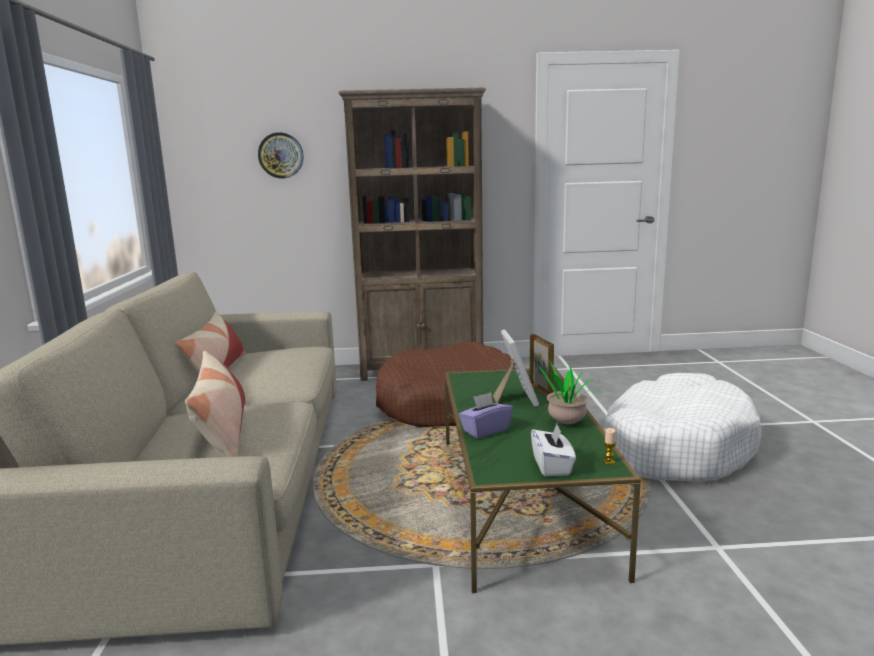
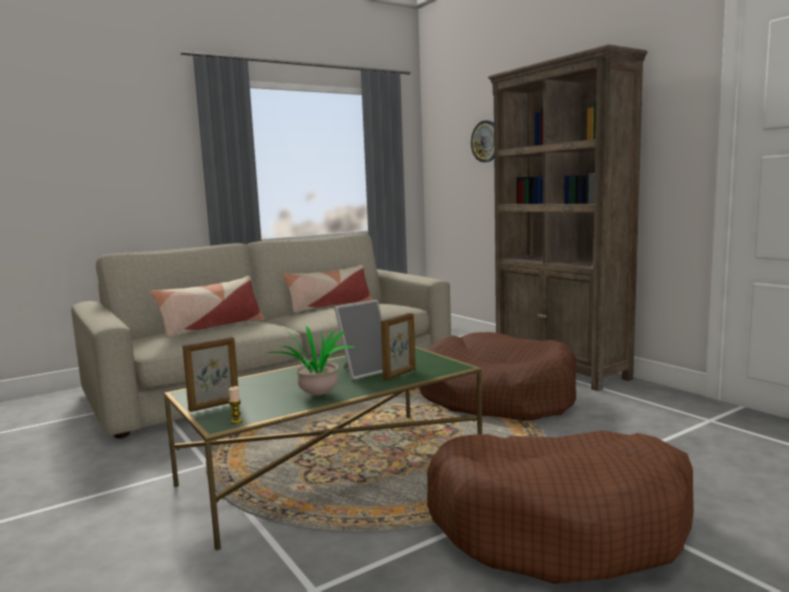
camera: 60 degrees right, 5 degrees down
purple tissue box [458,392,513,439] -> none
white tissue box [531,424,576,477] -> picture frame [182,337,238,412]
white dog bed [604,373,762,482] -> brown dog bed [427,430,694,584]

